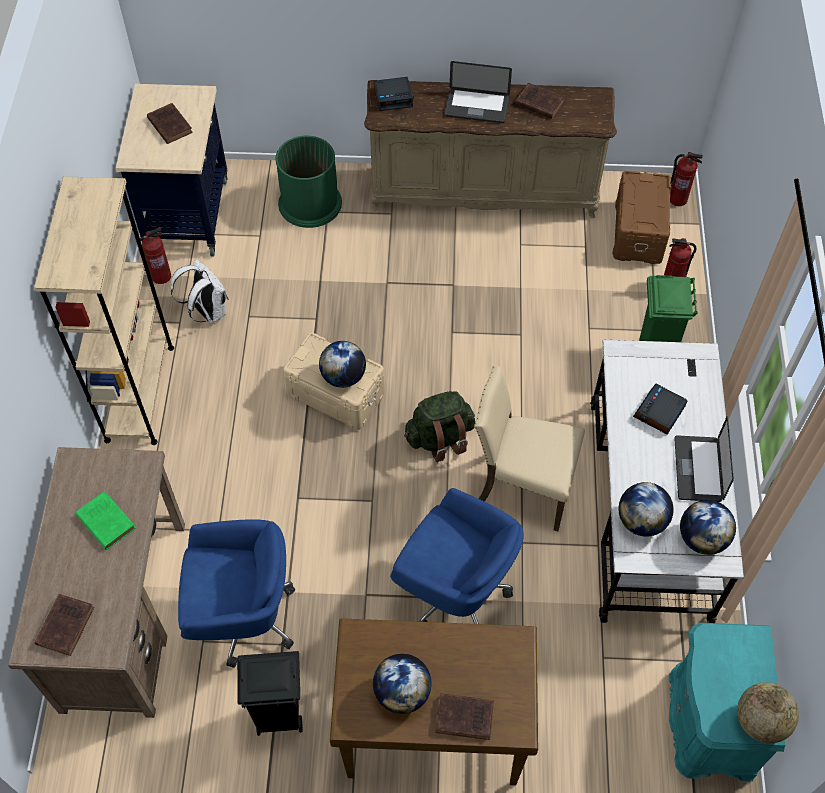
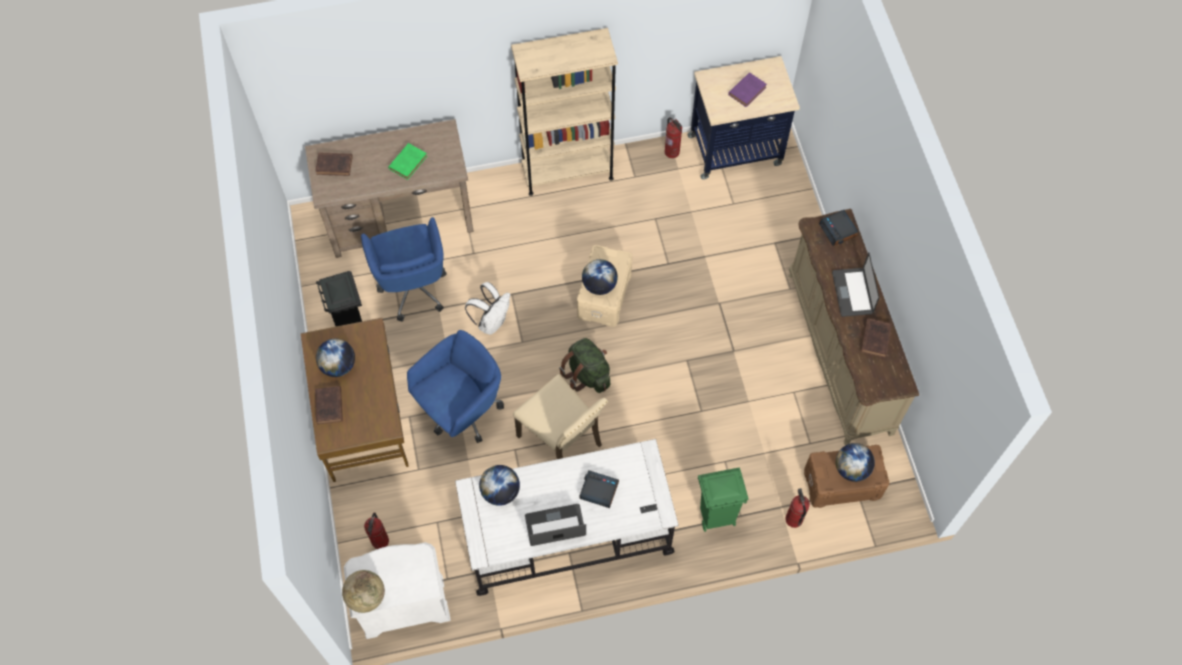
camera: 75 degrees right, 5 degrees up
brown book [147,103,193,144] -> purple book [728,72,767,107]
white backpack [171,259,229,323] -> white backpack moved to [465,282,510,335]
green trash can [275,136,342,228] -> none
blue office chair [390,488,524,624] -> blue office chair turned 150 degrees counterclockwise [407,330,504,443]
beige chair [474,366,585,531] -> beige chair turned 135 degrees clockwise [513,374,608,459]
turquoise nightstand [669,623,785,781] -> white nightstand [344,542,451,639]
fire extinguisher [670,152,703,206] -> fire extinguisher moved to [364,512,389,549]
globe [680,500,736,555] -> globe moved to [836,443,875,482]

